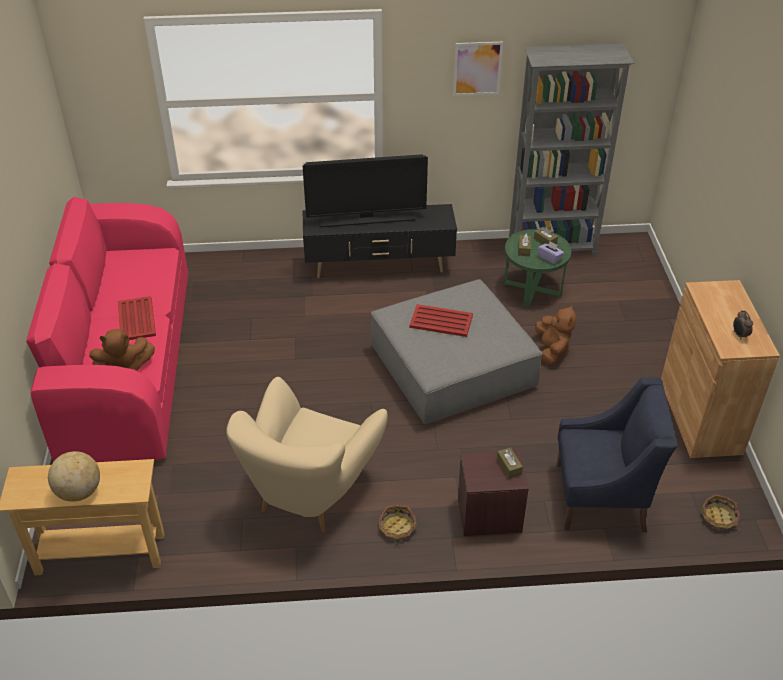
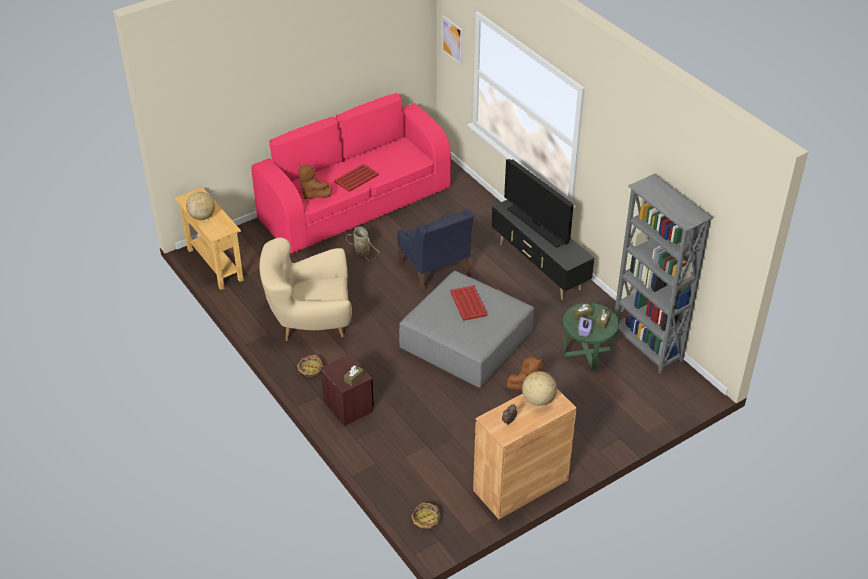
camera: 60 degrees right, 0 degrees up
picture [453,42,503,96] -> picture moved to [442,15,462,65]
blue armchair [556,377,678,532] -> blue armchair moved to [397,209,474,294]
none -> basket [346,227,380,261]
none -> globe [522,371,557,406]

